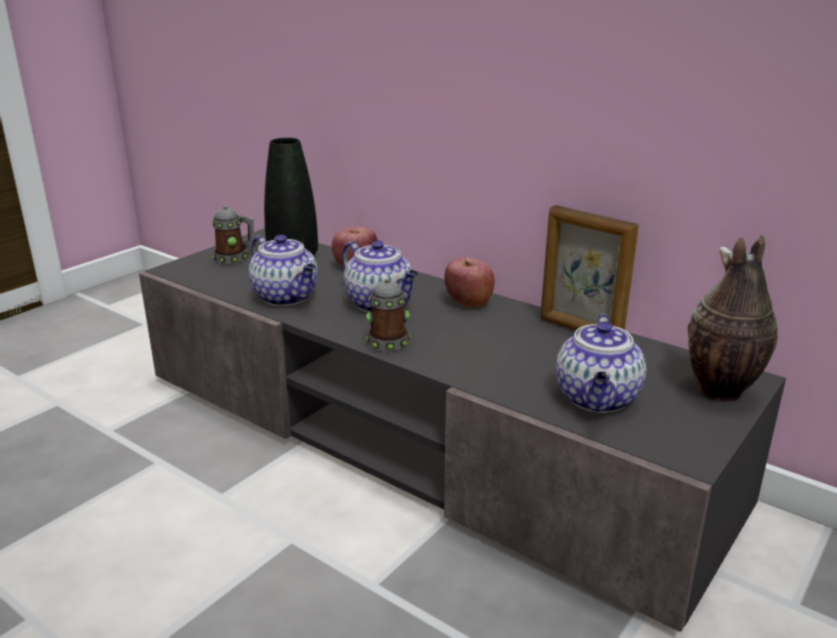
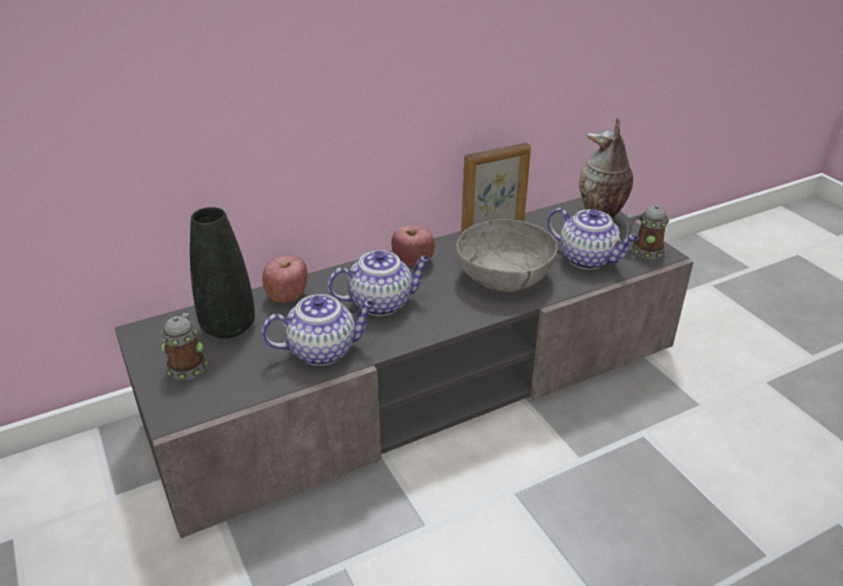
camera: 65 degrees left, 10 degrees up
mug [366,278,410,351] -> mug moved to [625,205,669,259]
none -> grey bowl [456,219,557,292]

